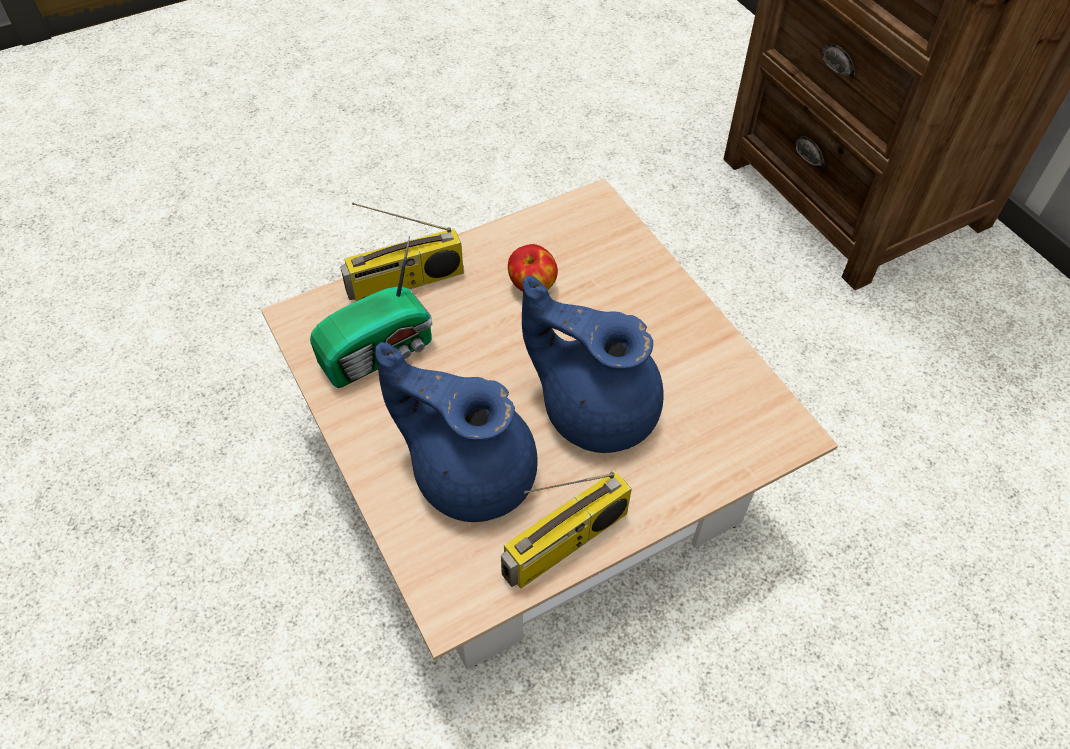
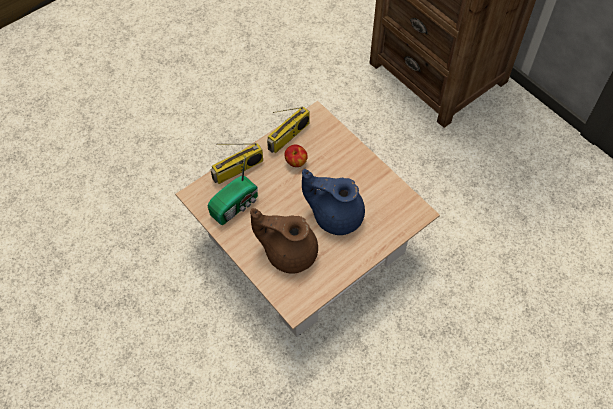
camera: 10 degrees left, 5 degrees up
blue teapot [375,342,538,522] -> brown teapot [250,208,318,274]
radio [501,470,632,589] -> radio moved to [267,106,310,153]

